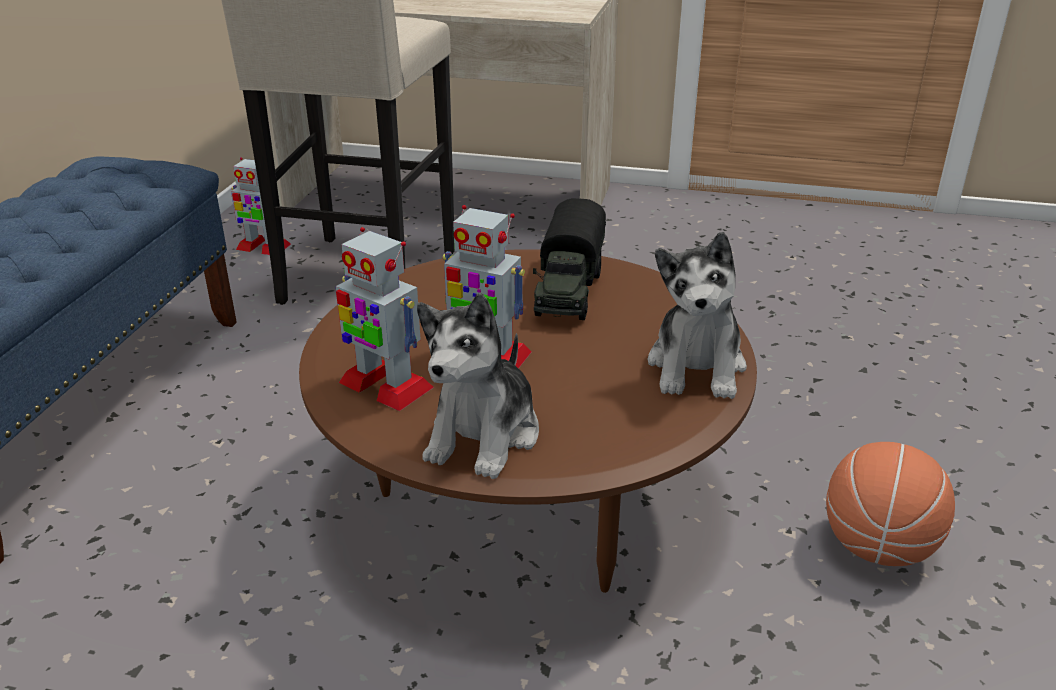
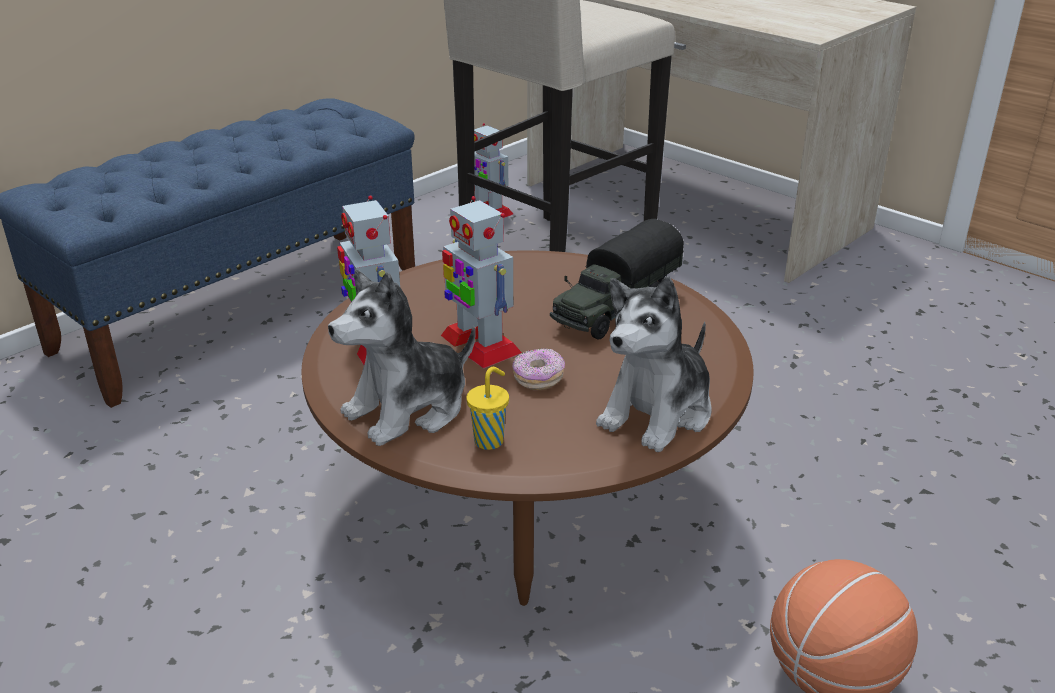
camera: 30 degrees right, 0 degrees up
none -> yellow cup [466,367,509,450]
none -> donut [513,348,565,390]

